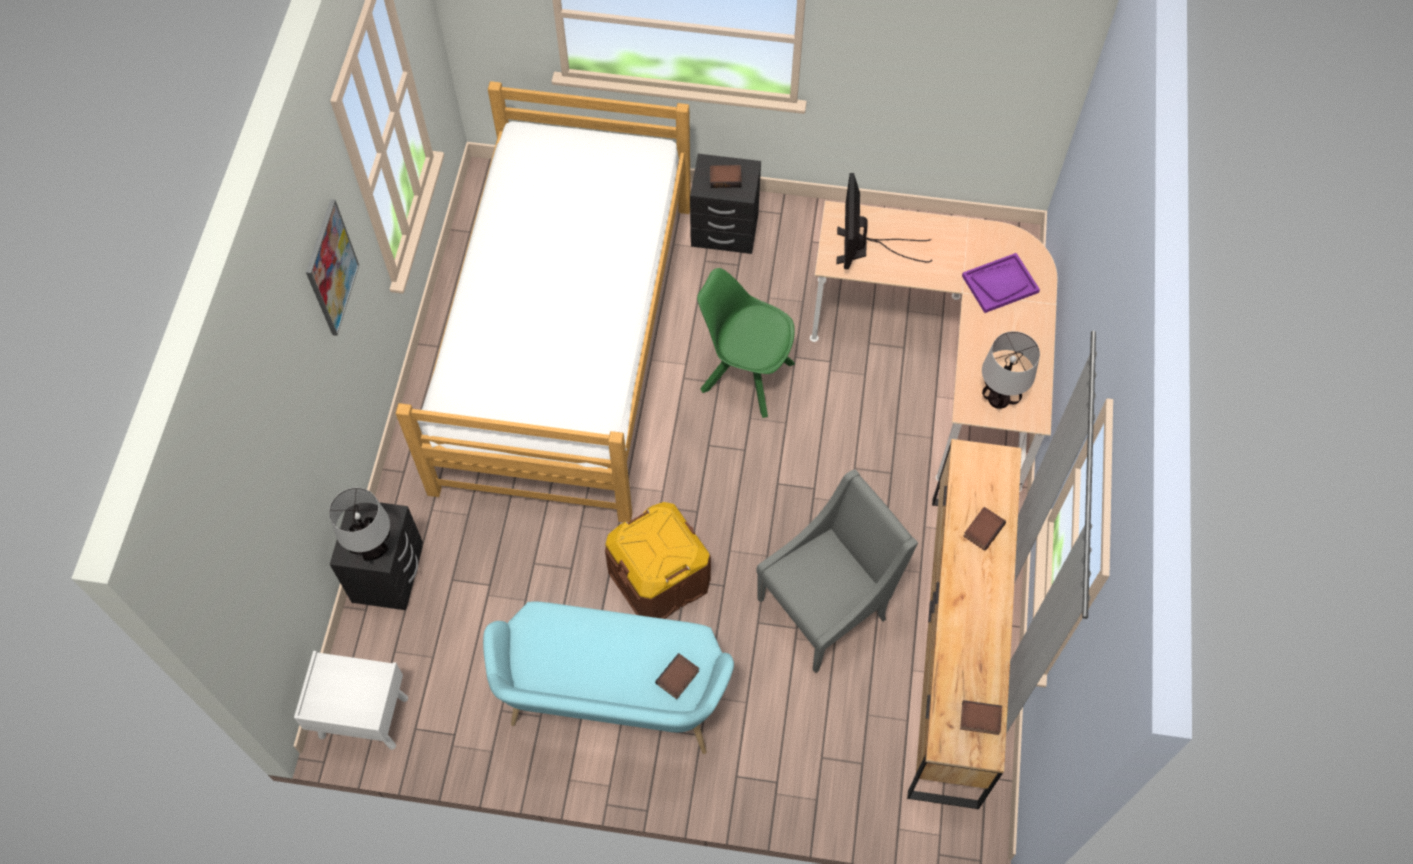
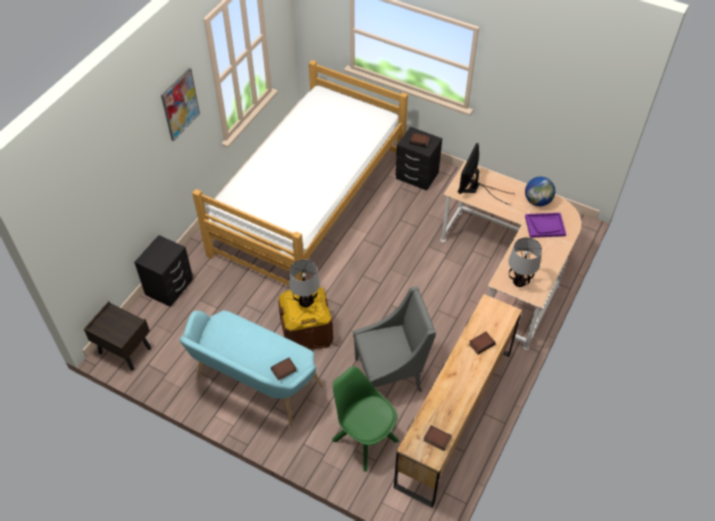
camera: 20 degrees right, 10 degrees down
white nightstand [294,651,408,750] -> brown nightstand [84,301,151,371]
table lamp [329,488,390,561] -> table lamp moved to [289,259,320,307]
green chair [697,268,795,418] -> green chair moved to [332,366,399,472]
none -> globe [525,177,555,206]

